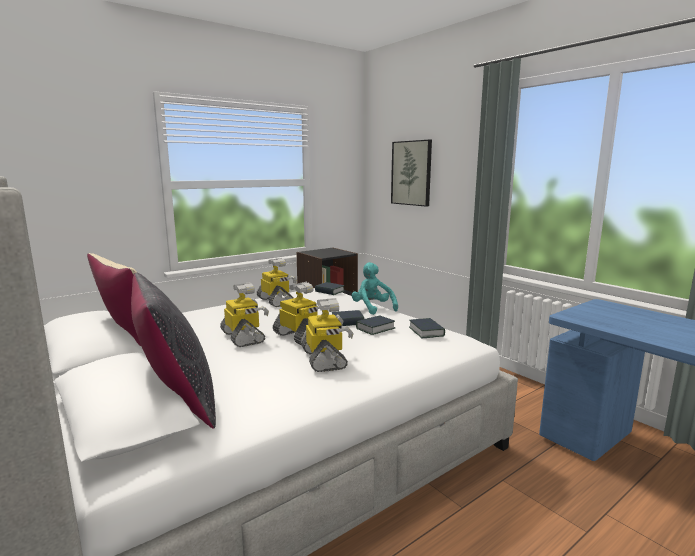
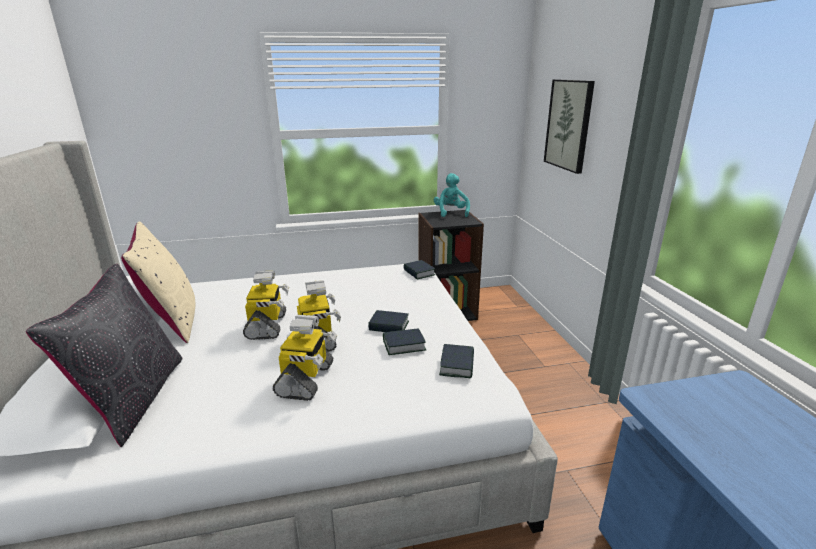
camera: 25 degrees right, 10 degrees up
toy robot [257,258,297,307] -> none
turquoise plush toy [352,262,398,315] -> turquoise plush toy moved to [434,173,470,217]

